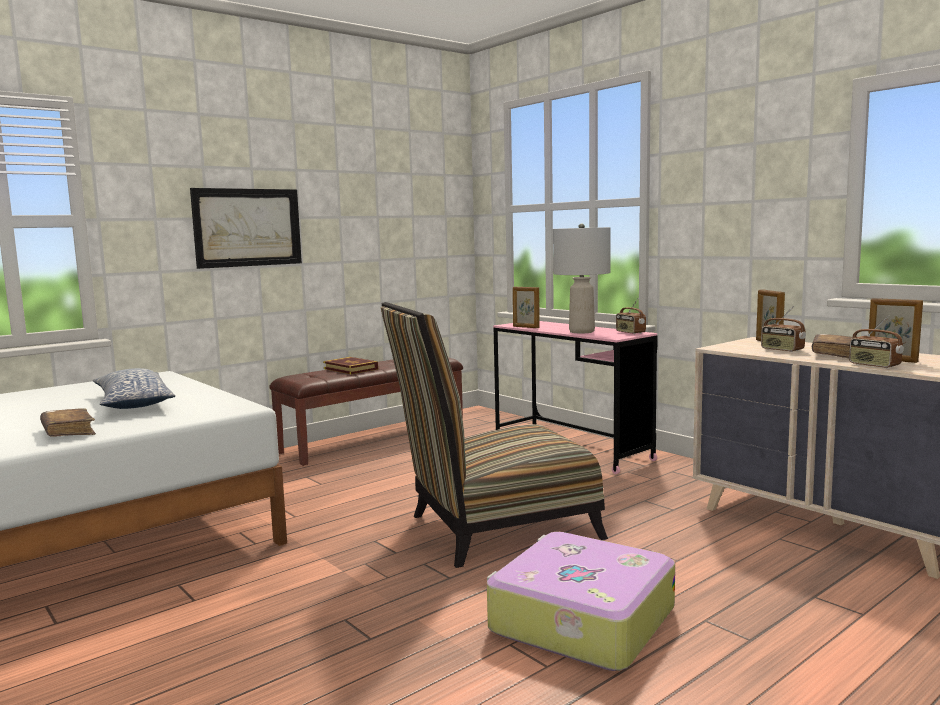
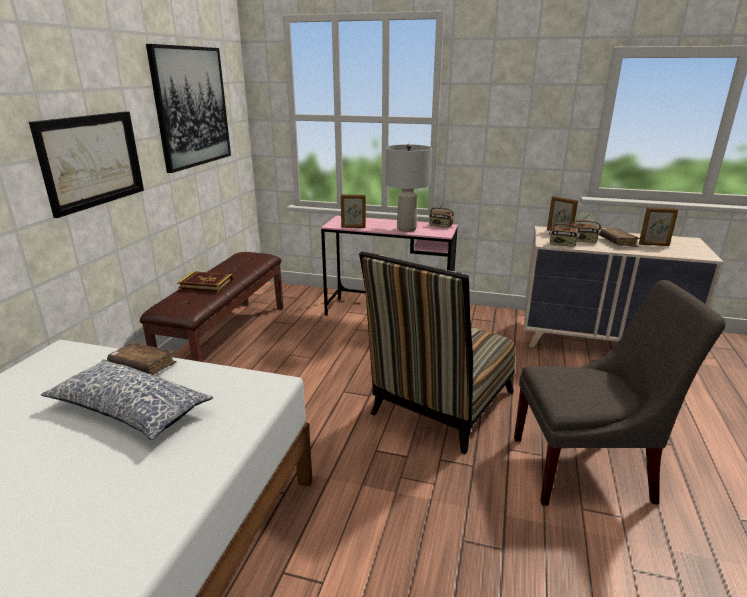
camera: 35 degrees left, 15 degrees up
brown book [40,408,96,436] -> brown book moved to [107,342,177,375]
suitcase [487,532,675,671] -> grey chair [514,280,726,506]
radio [849,316,904,368] -> radio moved to [549,215,580,247]
none -> picture [146,44,231,173]

